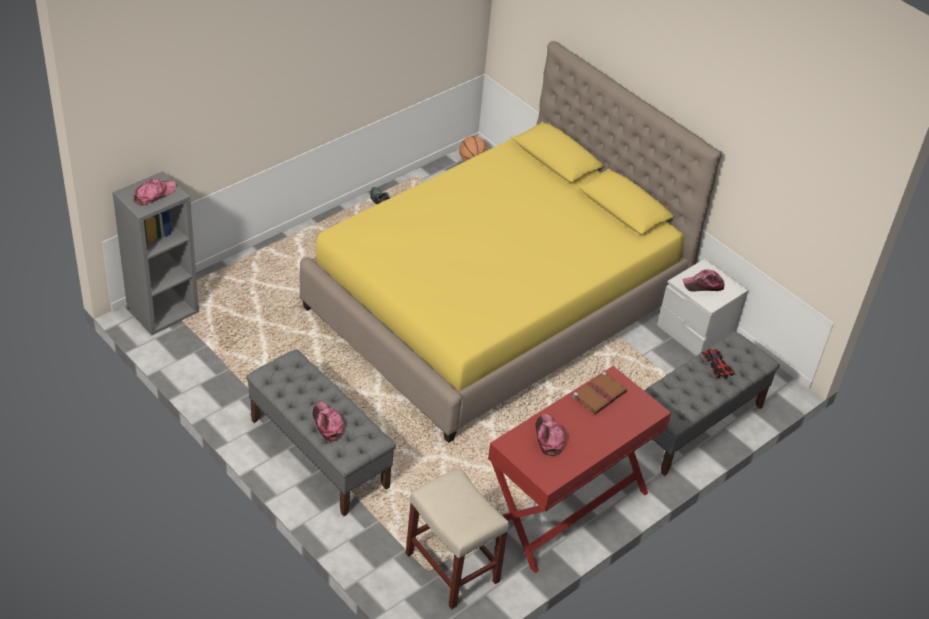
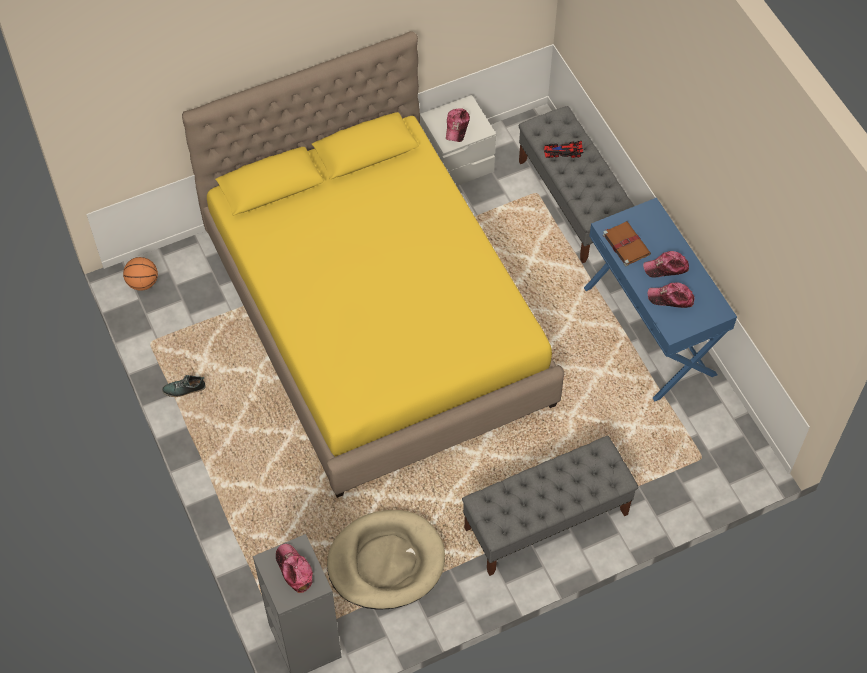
camera: 70 degrees left, 15 degrees up
cap [313,402,344,442] -> cap moved to [643,251,689,277]
beige stool [406,468,510,609] -> none
red desk [488,366,671,573] -> blue desk [584,198,737,401]
none -> beige dog bed [327,510,445,610]

